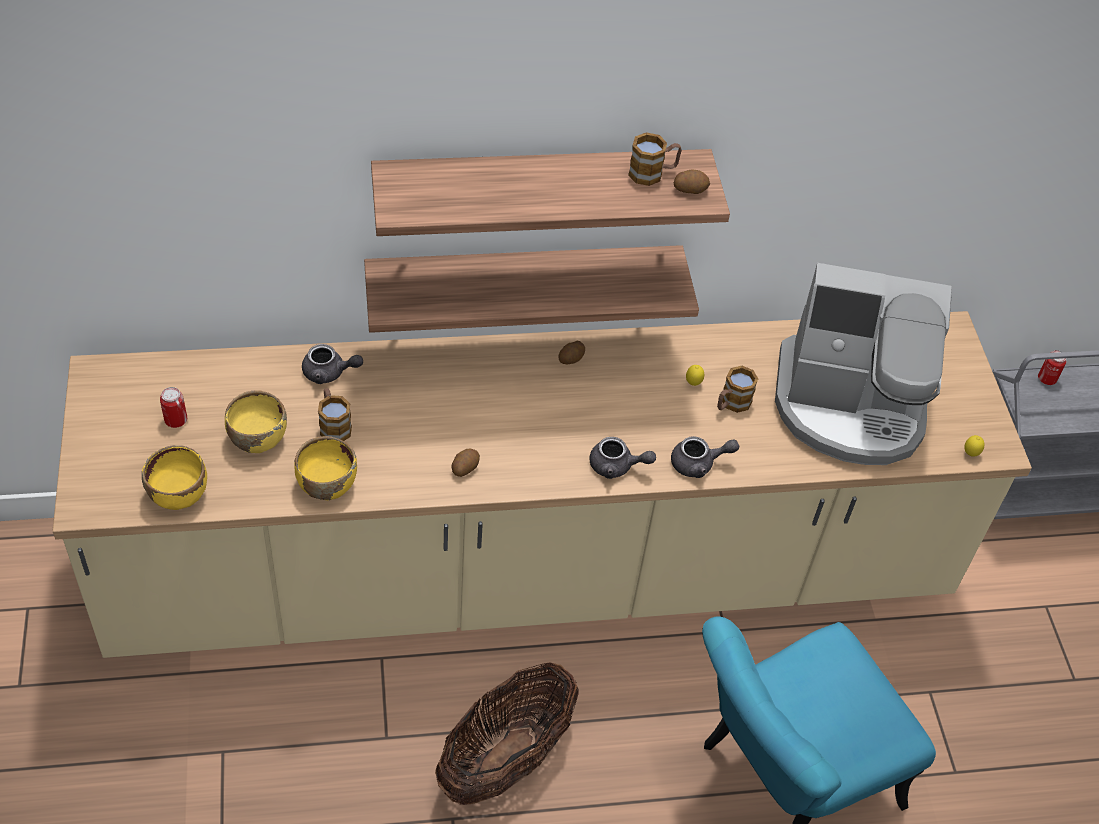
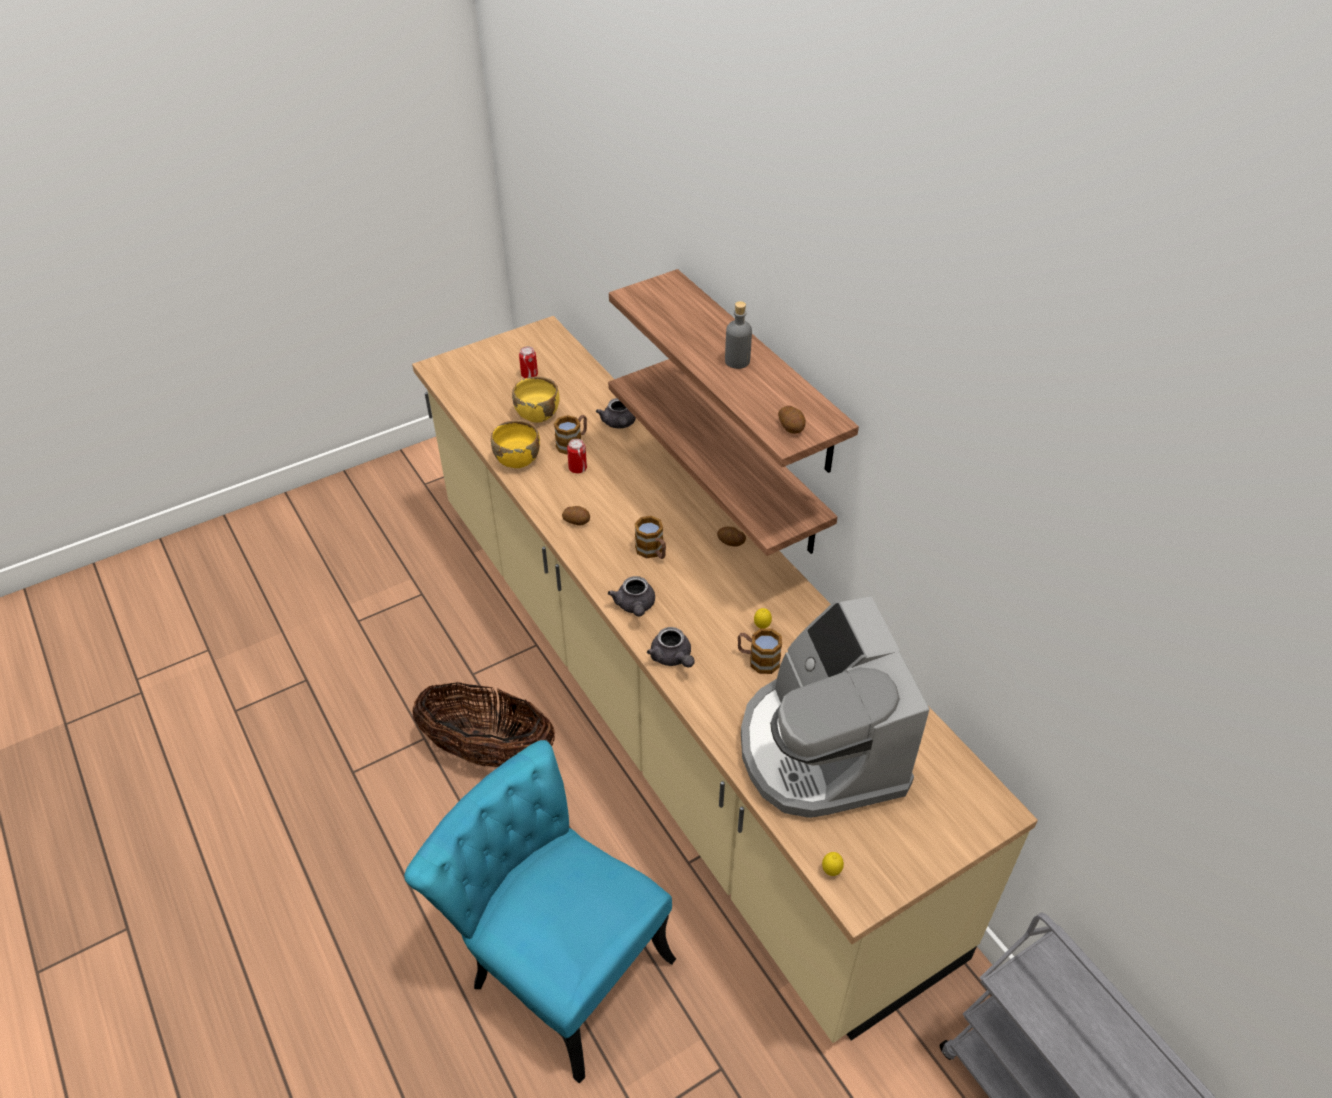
camera: 70 degrees right, 5 degrees down
yellow bowl [142,445,207,510] -> none
mug [628,132,682,186] -> mug moved to [635,516,666,559]
can [1038,350,1066,385] -> can moved to [567,439,587,473]
none -> grey bottle [725,301,752,369]

